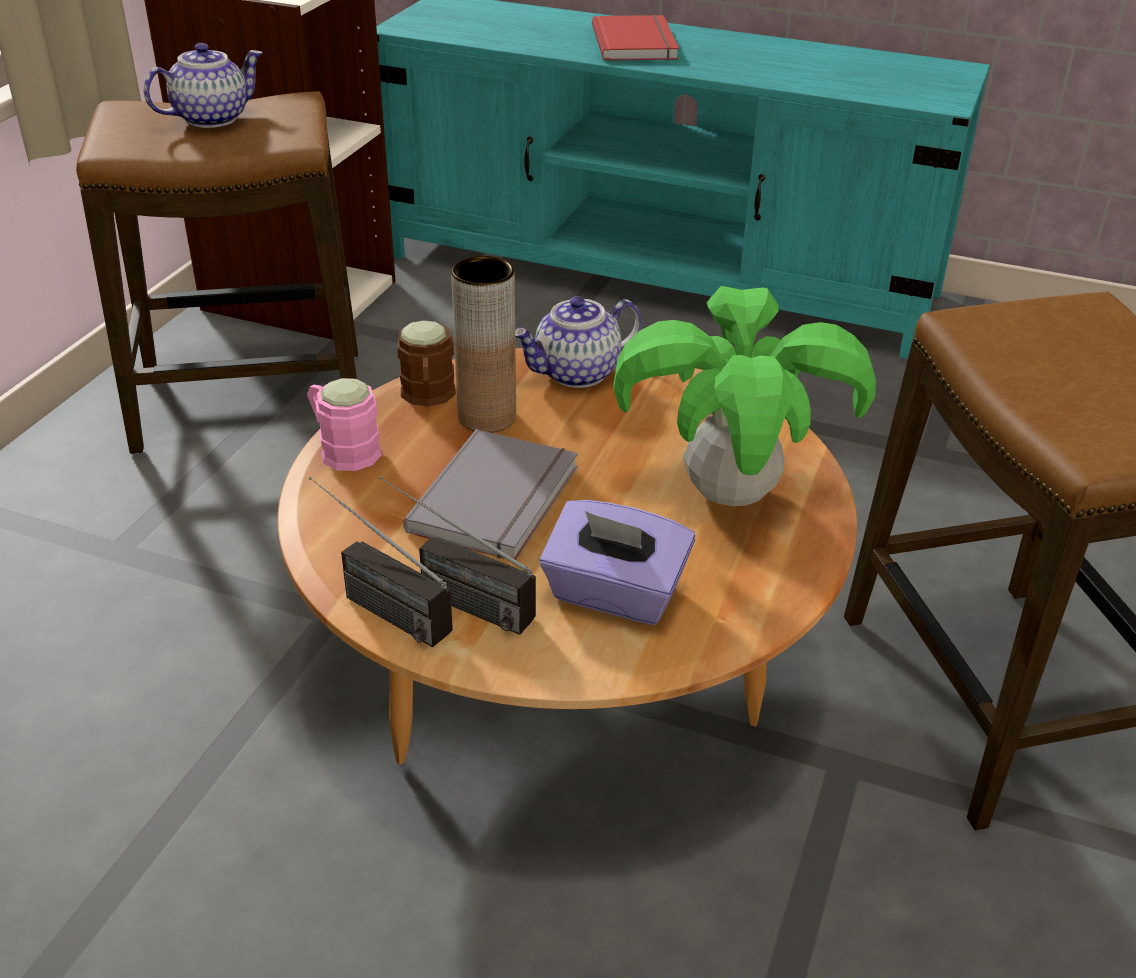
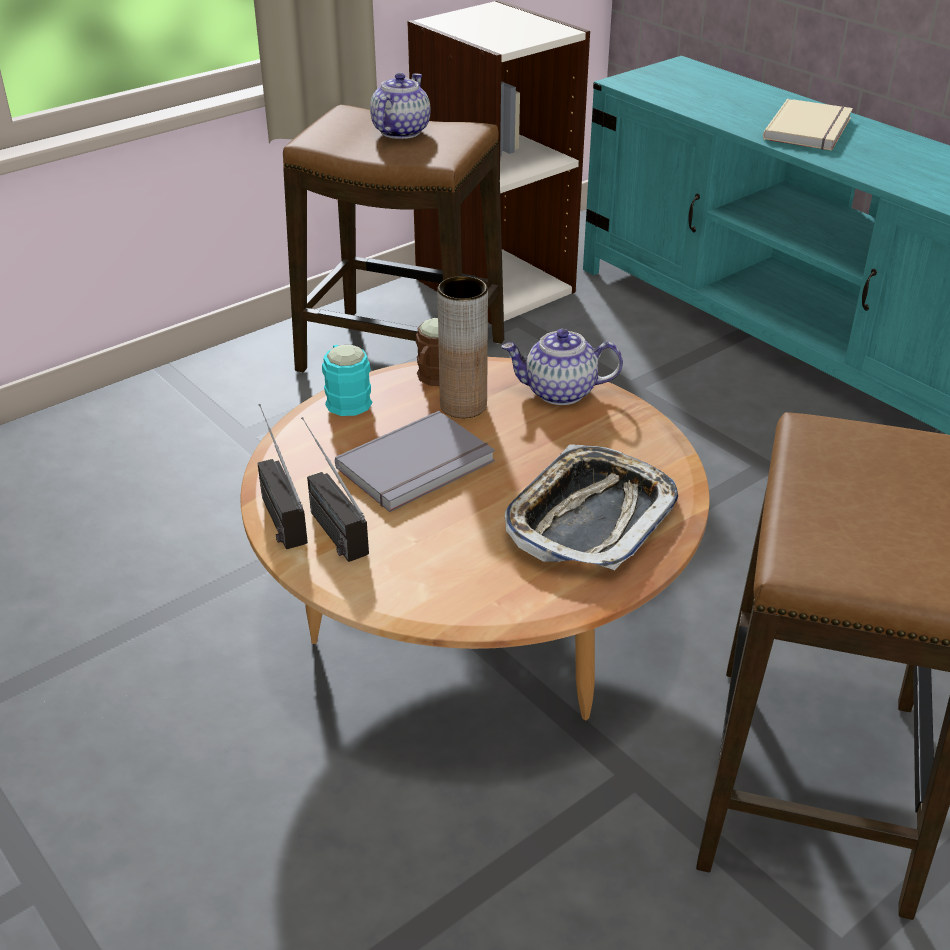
camera: 30 degrees right, 0 degrees up
teapot [144,43,263,128] -> teapot turned 60 degrees counterclockwise [370,73,431,139]
pink mug [307,378,382,471] -> turquoise mug [322,345,373,416]
purple tissue box [539,500,695,625] -> none
red book [592,15,679,61] -> beige book [763,99,853,151]
potted plant [613,286,876,506] -> tray [505,445,678,570]

